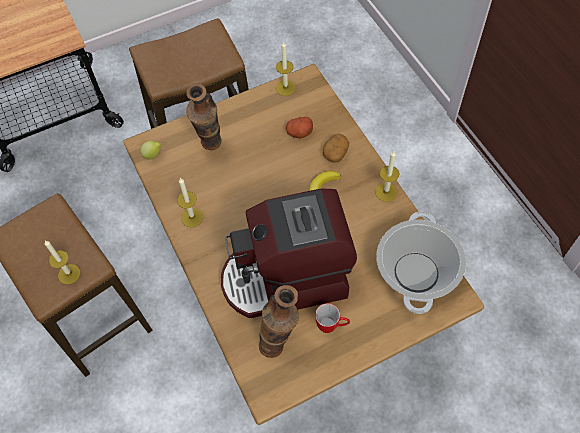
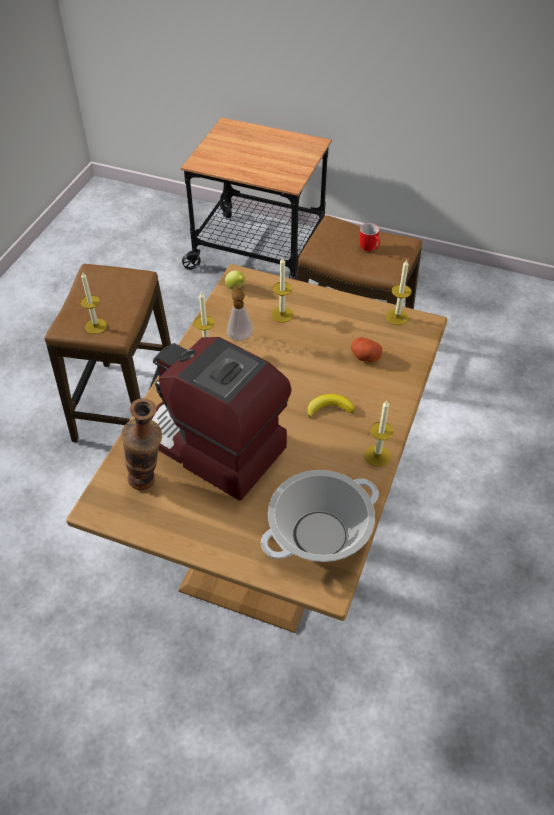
camera: 45 degrees right, 10 degrees down
vase [186,83,221,150] -> candle [271,257,294,323]
mug [315,303,350,333] -> mug moved to [359,223,380,251]
potato [323,133,349,162] -> none
none -> soap dispenser [227,286,253,341]

